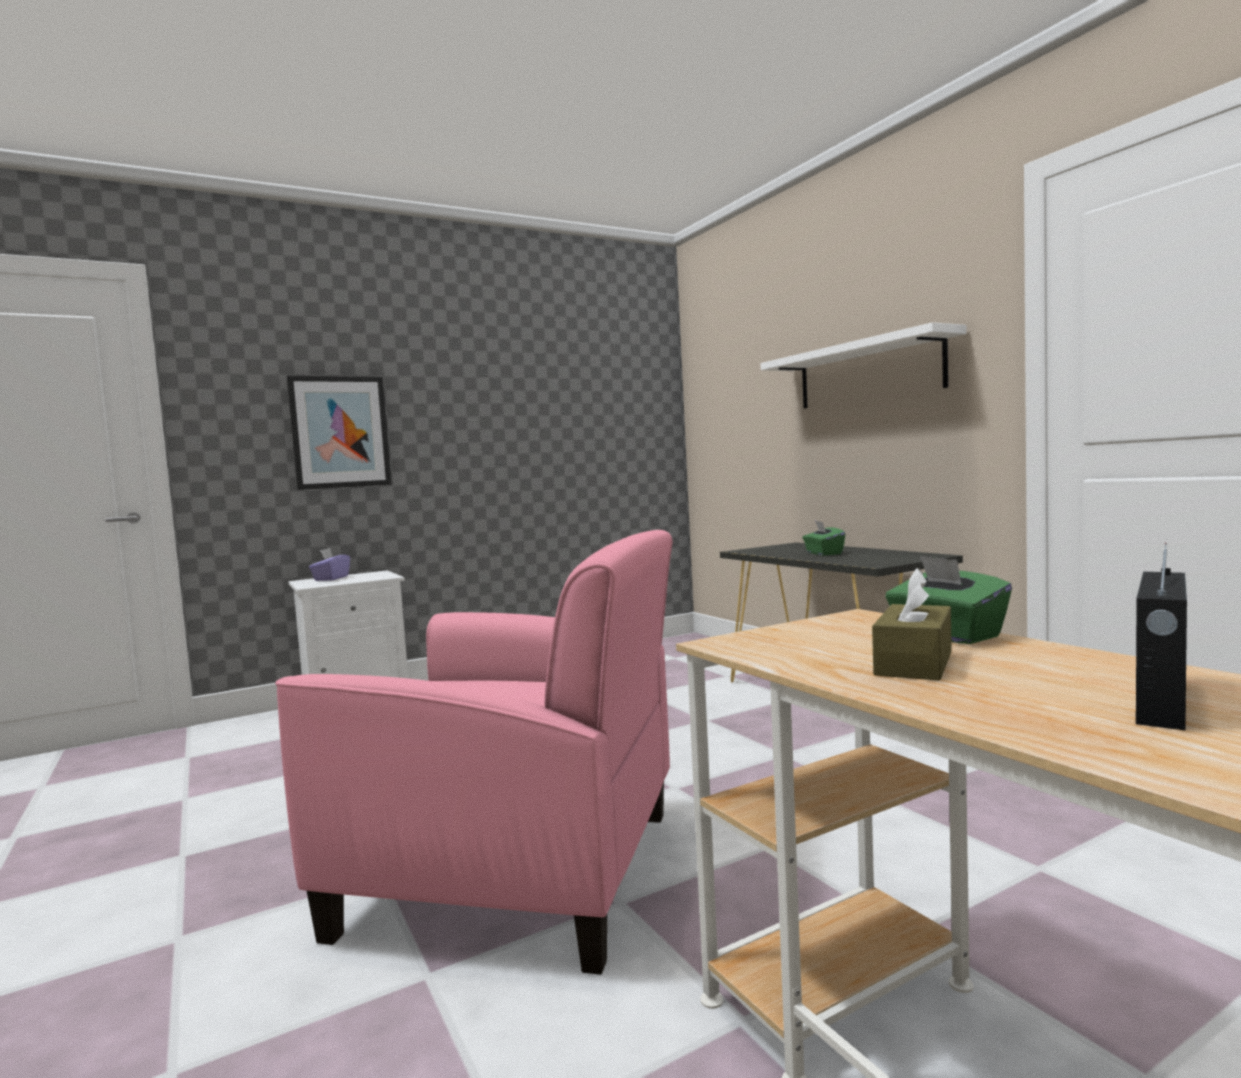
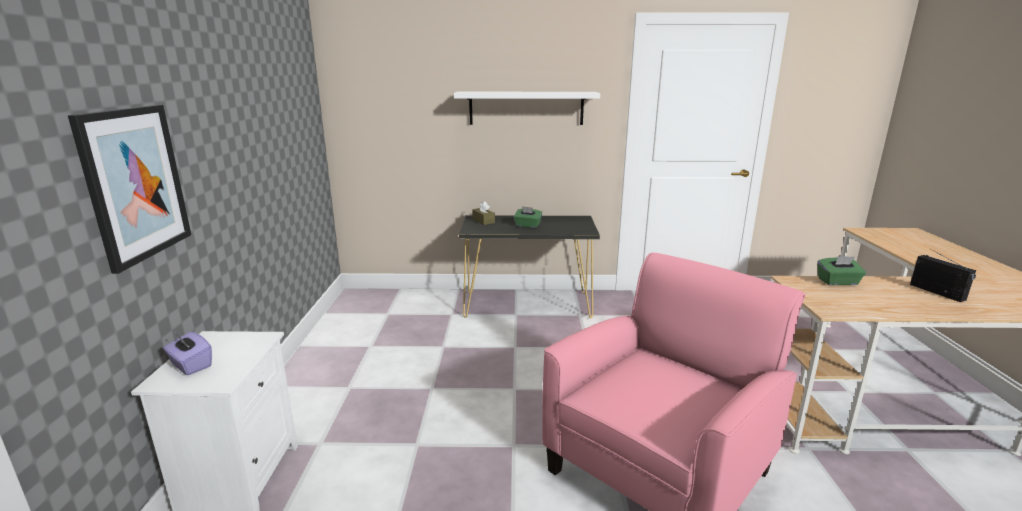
camera: 60 degrees left, 15 degrees up
brown tissue box [872,568,952,681] -> brown tissue box moved to [472,201,495,225]

